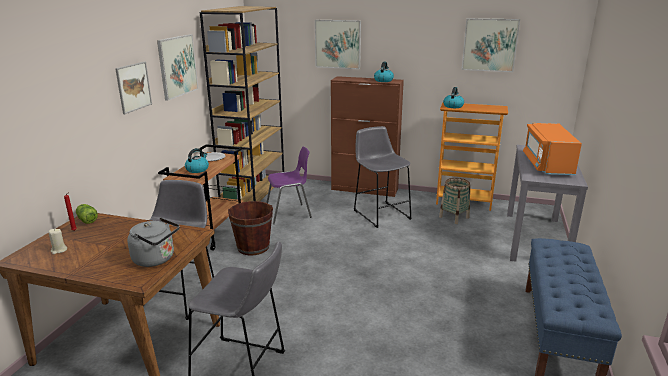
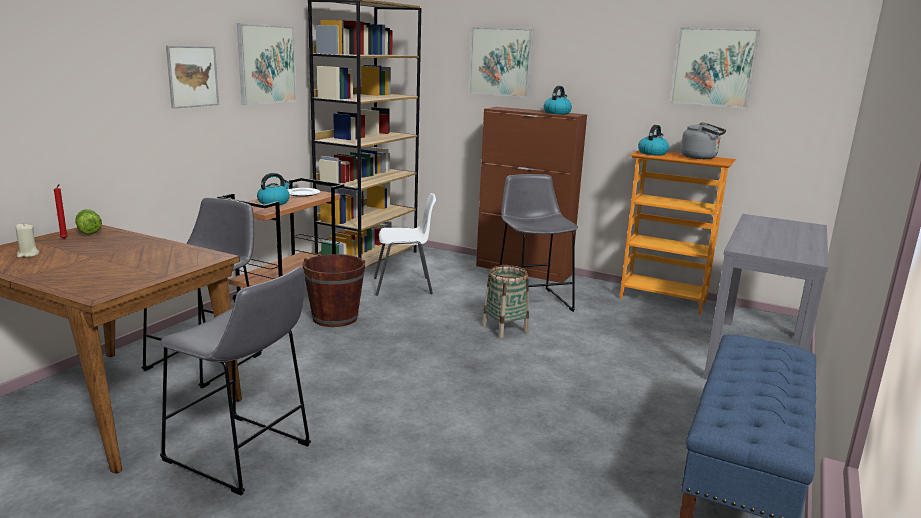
camera: 10 degrees right, 5 degrees down
grey kettle [127,218,180,267] -> grey kettle moved to [681,122,726,159]
purple chair [266,146,312,224] -> white chair [374,193,436,296]
basket [439,178,470,224] -> basket moved to [482,265,529,338]
orange microwave [523,123,582,175] -> none

